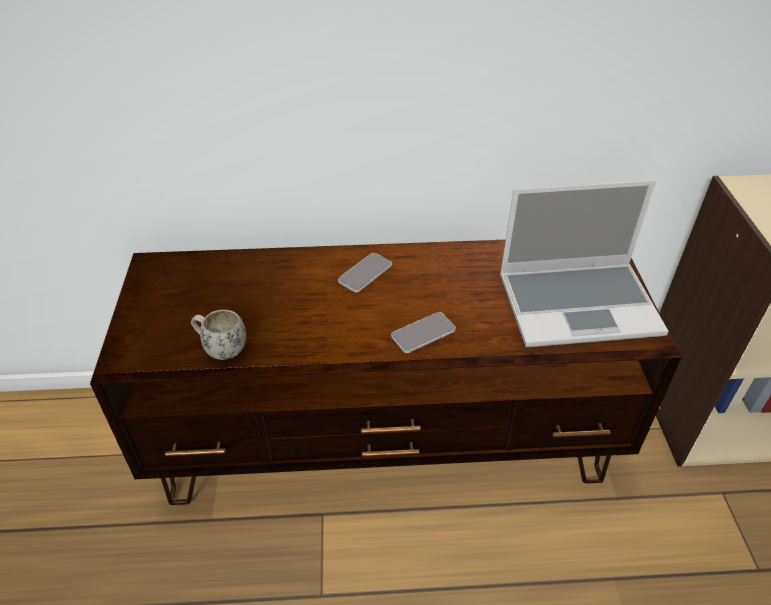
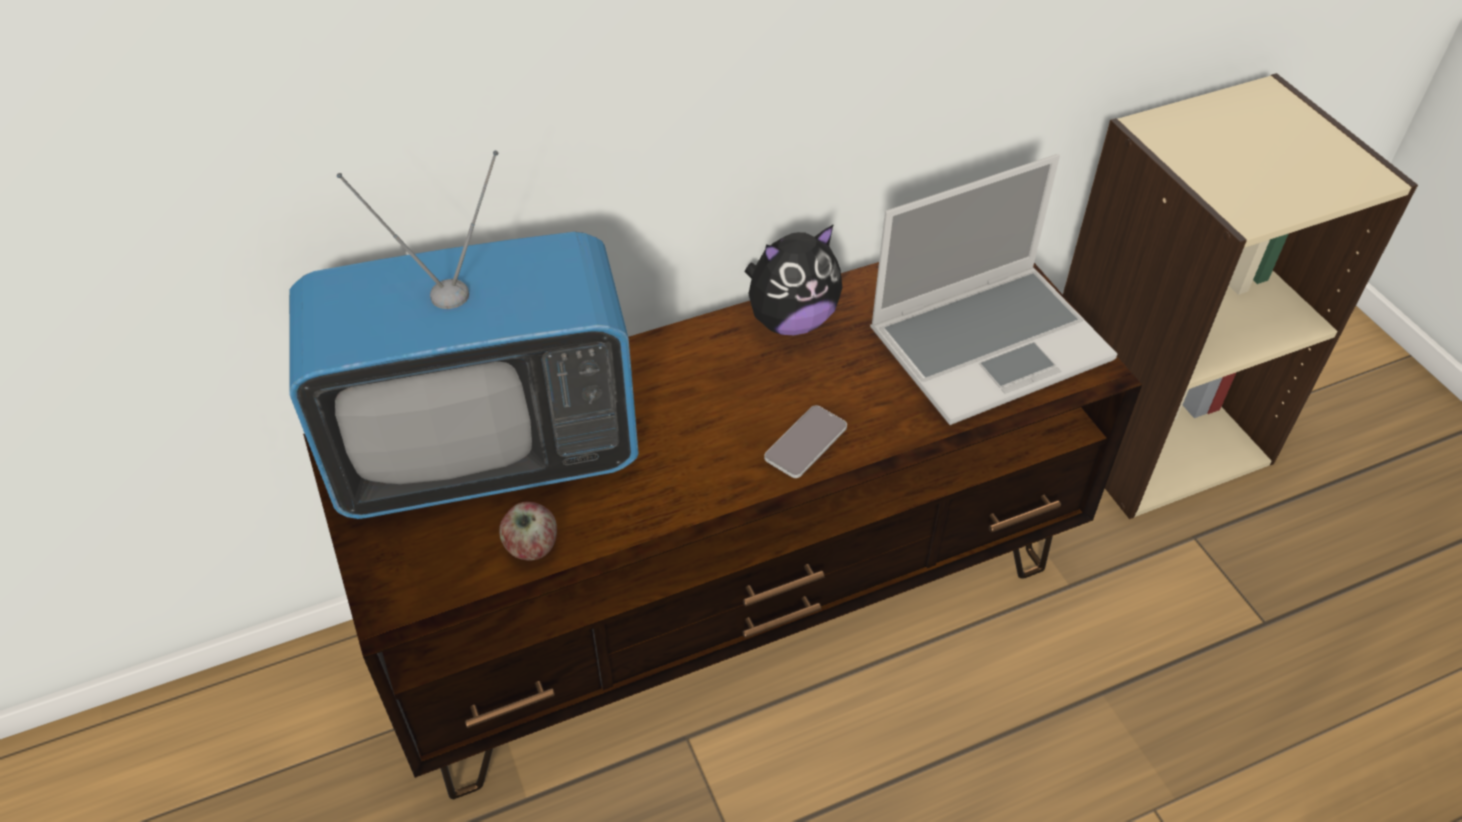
camera: 20 degrees left, 5 degrees up
white mug [191,309,246,360] -> apple [499,502,557,561]
phone [338,253,392,292] -> none
none -> television [289,151,639,519]
none -> plush toy [745,224,843,335]

